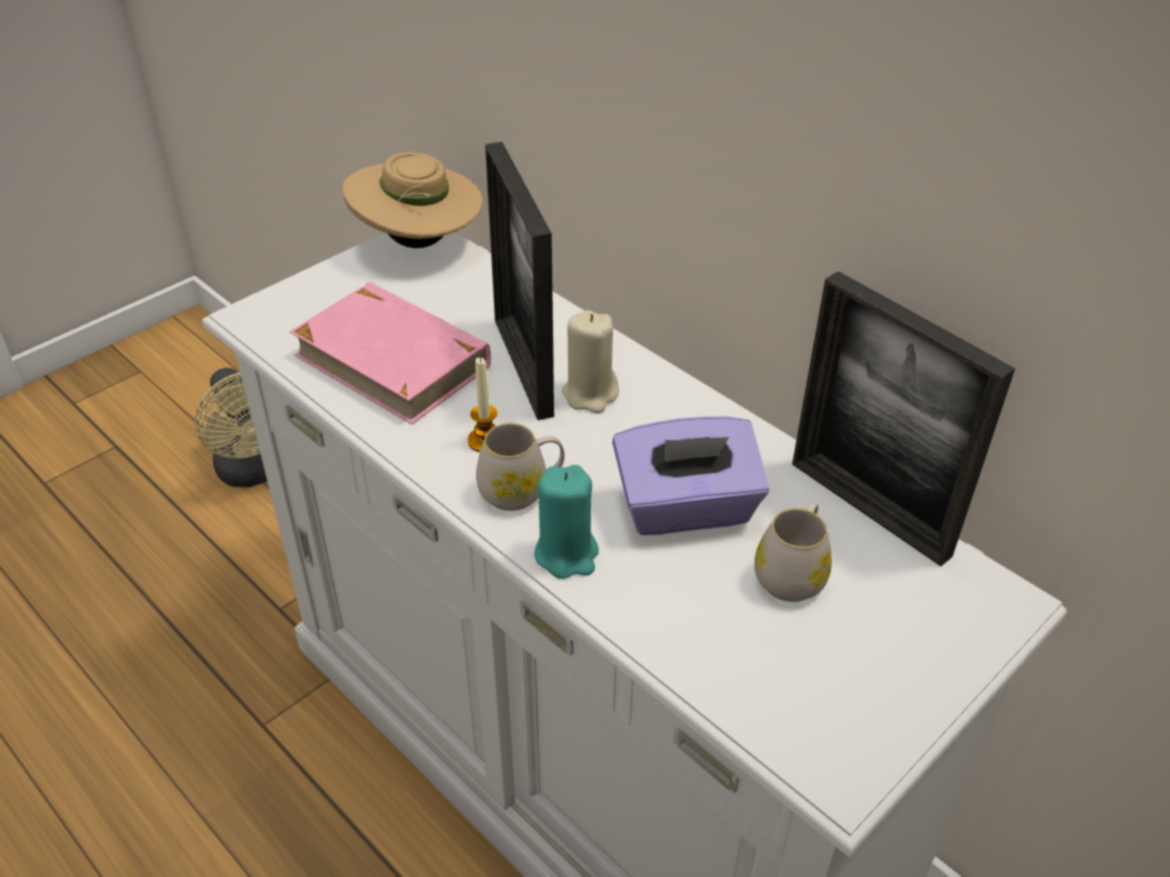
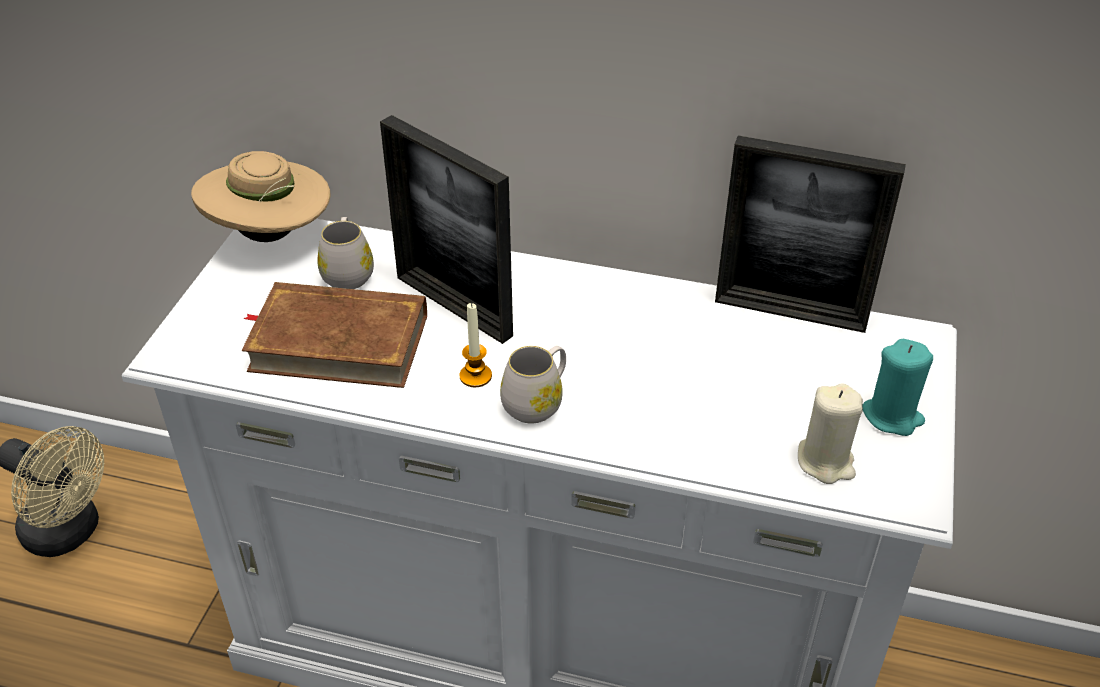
camera: 30 degrees left, 0 degrees up
pink book [290,282,491,424] -> brown book [242,282,427,388]
turquoise candle [534,465,599,579] -> turquoise candle moved to [862,339,933,436]
beige candle [562,310,619,413] -> beige candle moved to [798,383,863,484]
purple tissue box [612,416,769,535] -> none
white mug [754,502,832,602] -> white mug moved to [317,217,374,289]

